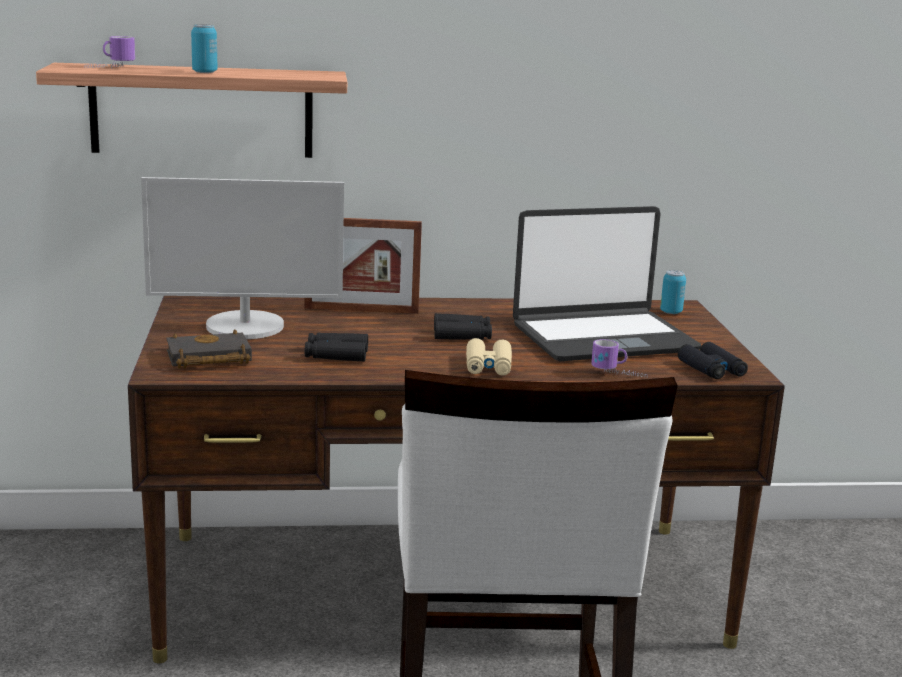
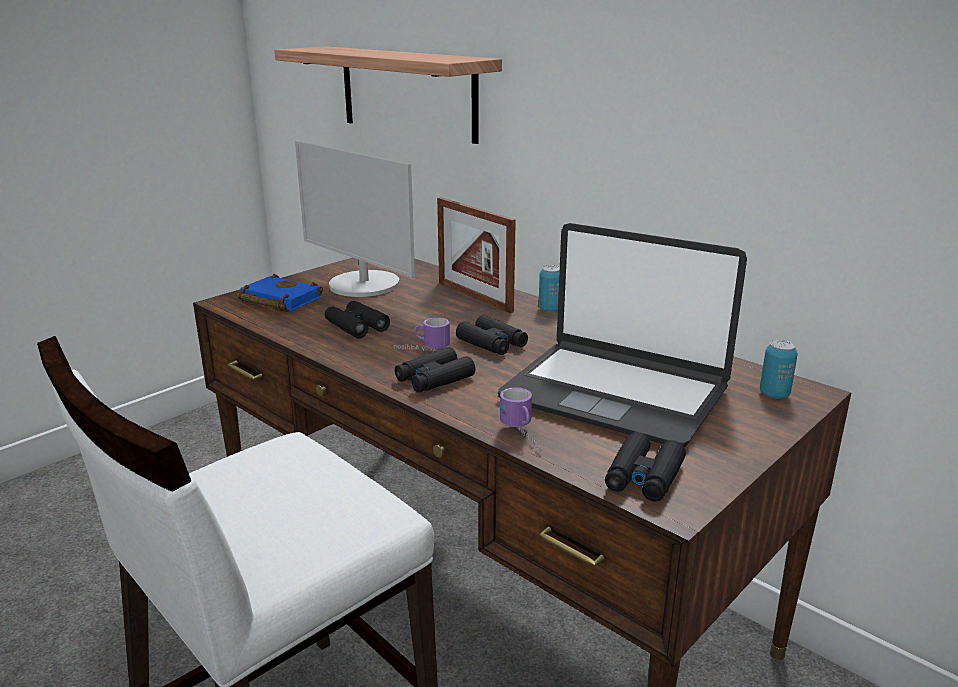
camera: 50 degrees right, 5 degrees up
mug [84,36,135,68] -> mug moved to [394,317,450,351]
black book [166,330,252,369] -> blue book [237,274,323,312]
can [191,24,217,73] -> can moved to [539,265,560,312]
beige binoculars [466,338,512,376] -> black binoculars [395,347,476,393]

